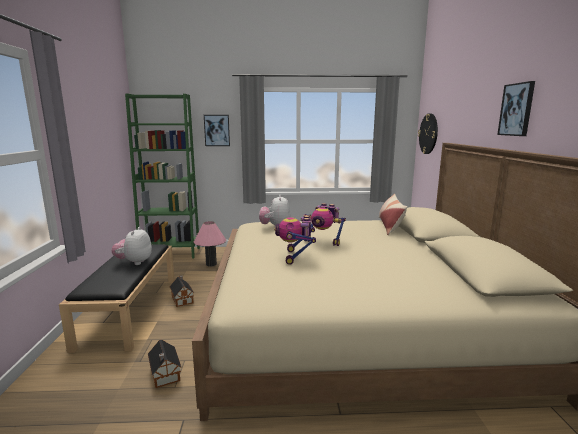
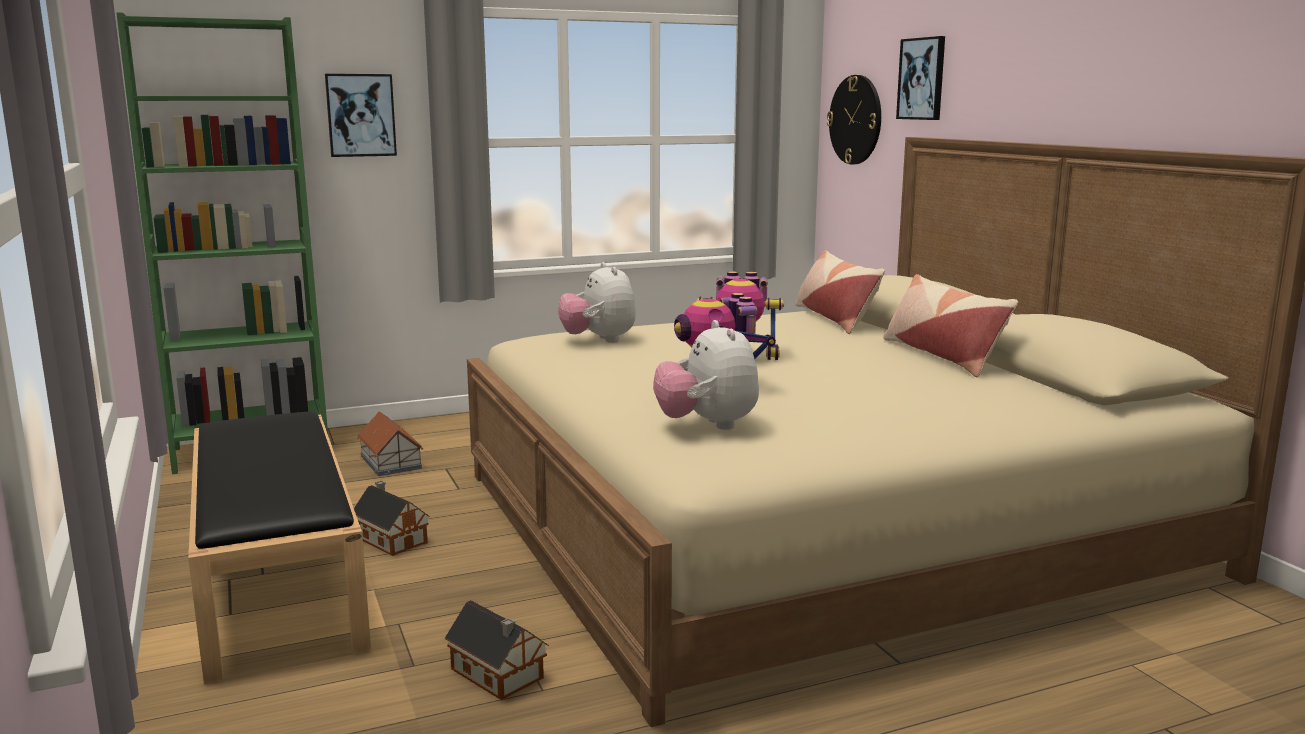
camera: 20 degrees left, 0 degrees up
plush toy [111,227,152,265] -> plush toy moved to [653,320,759,430]
pink table lamp [194,221,226,267] -> toy house [357,411,423,476]
picture [497,81,535,136] -> picture moved to [896,36,945,120]
none -> pillow [884,274,1018,377]

